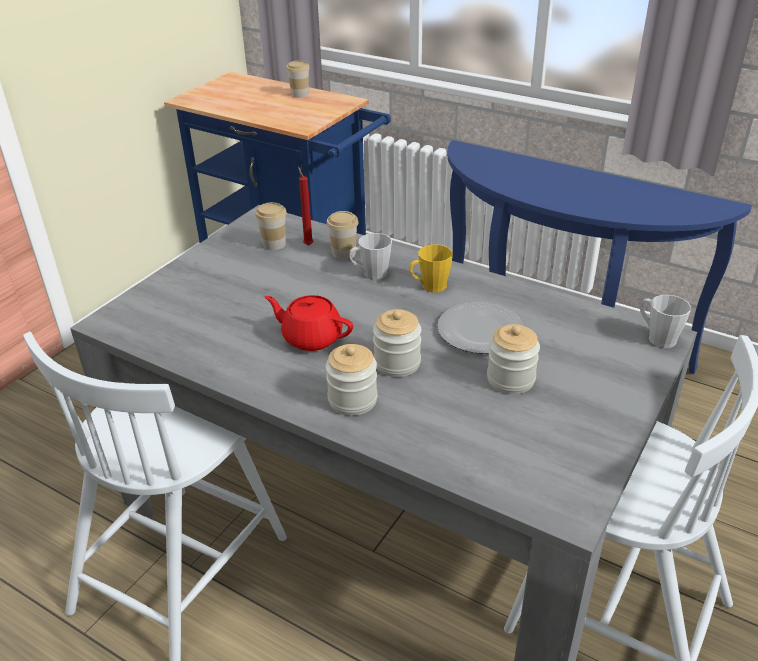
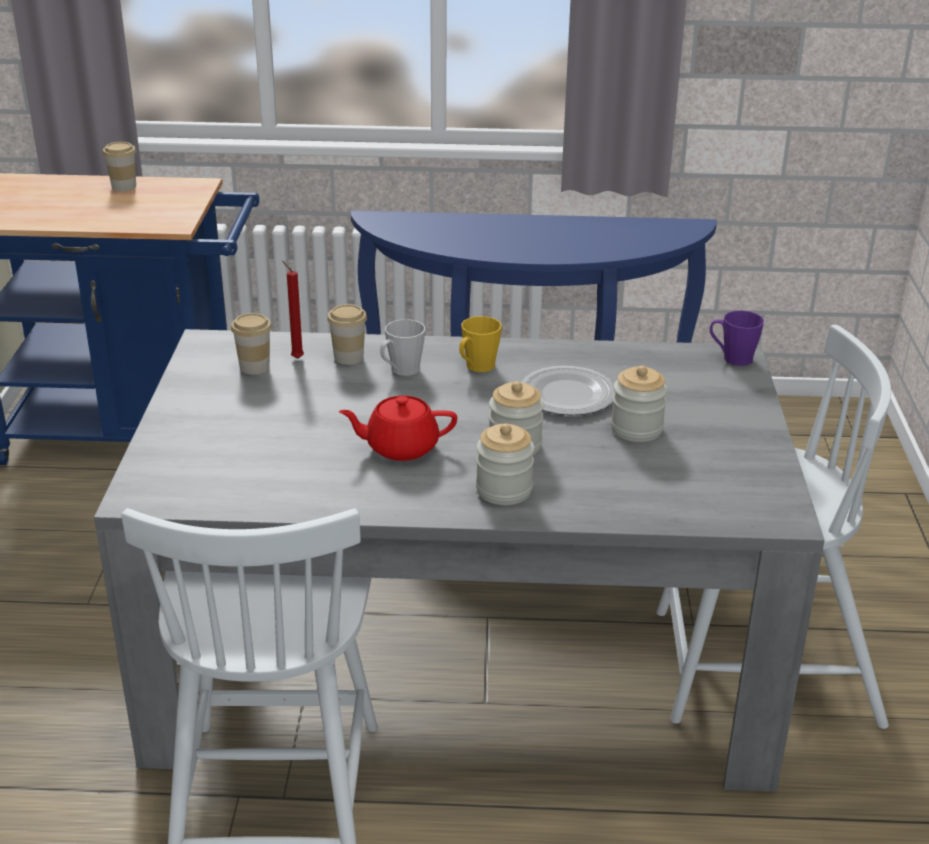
camera: 30 degrees left, 5 degrees down
grey mug [640,295,691,348] -> purple mug [710,310,764,366]

